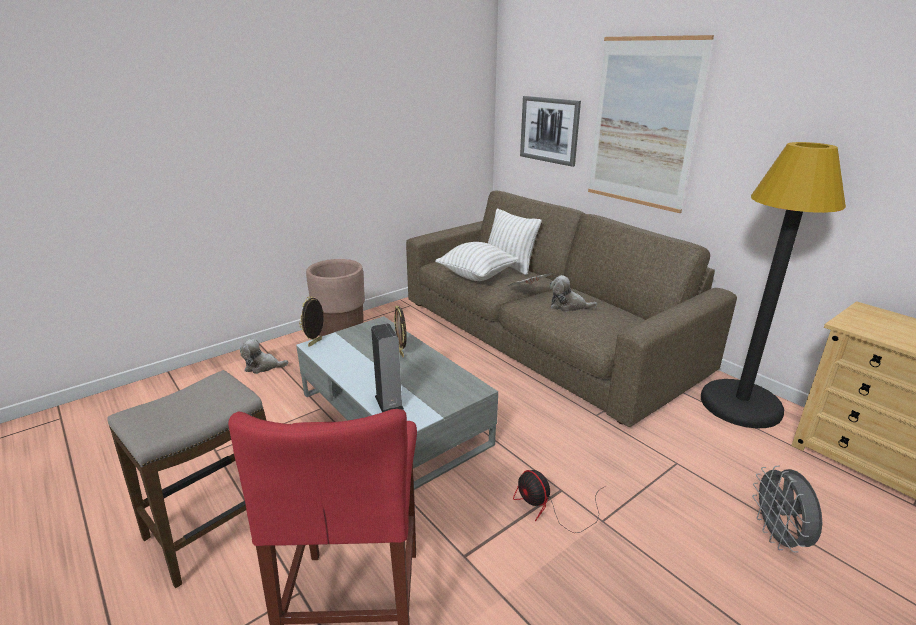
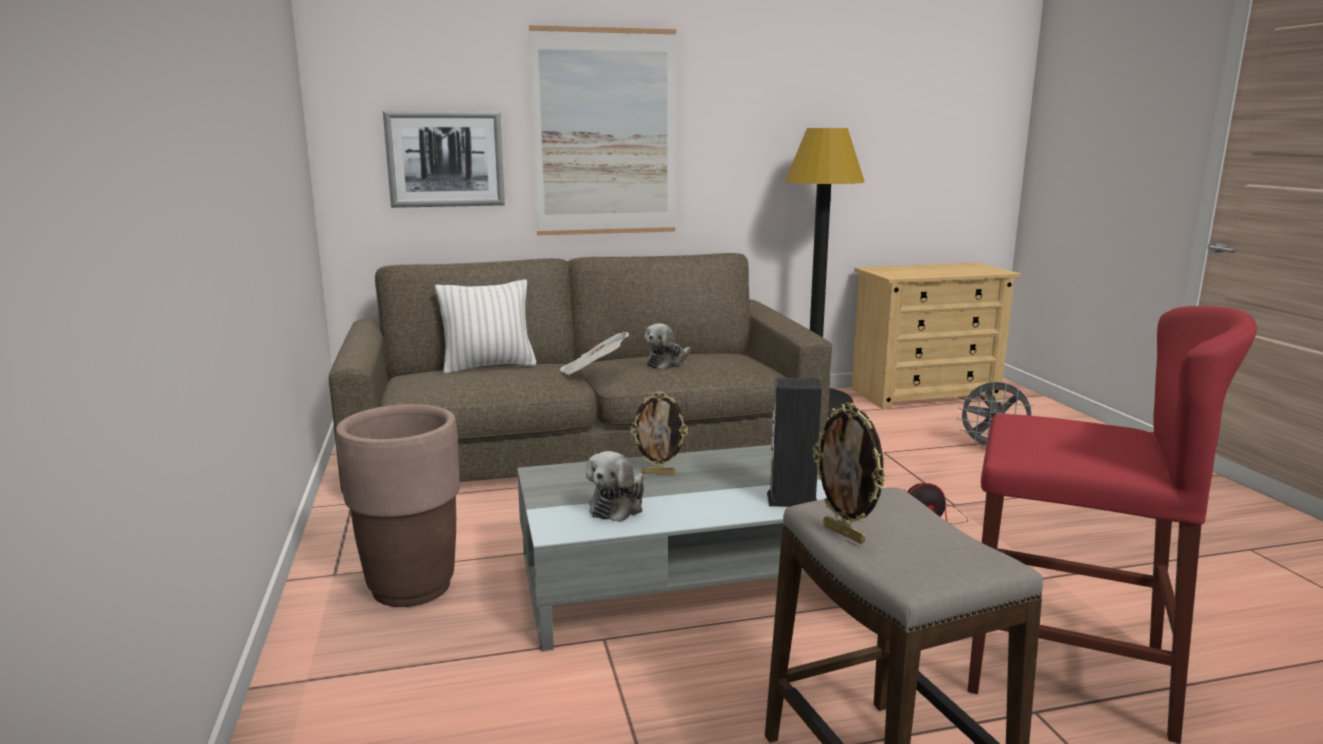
camera: 65 degrees left, 10 degrees down
plush toy [240,339,288,374] -> plush toy moved to [586,451,644,522]
picture frame [299,296,324,347] -> picture frame moved to [813,402,886,544]
white pillow [435,242,519,281] -> none

